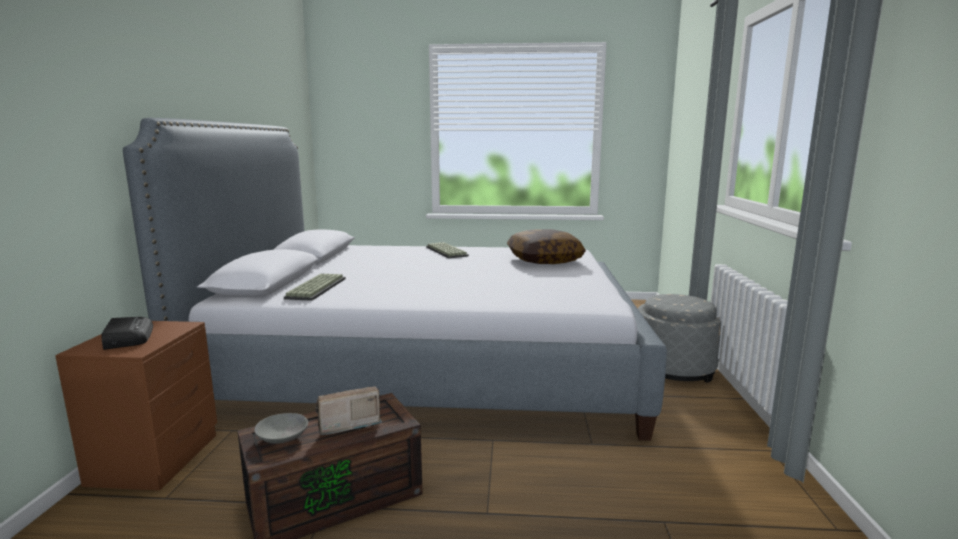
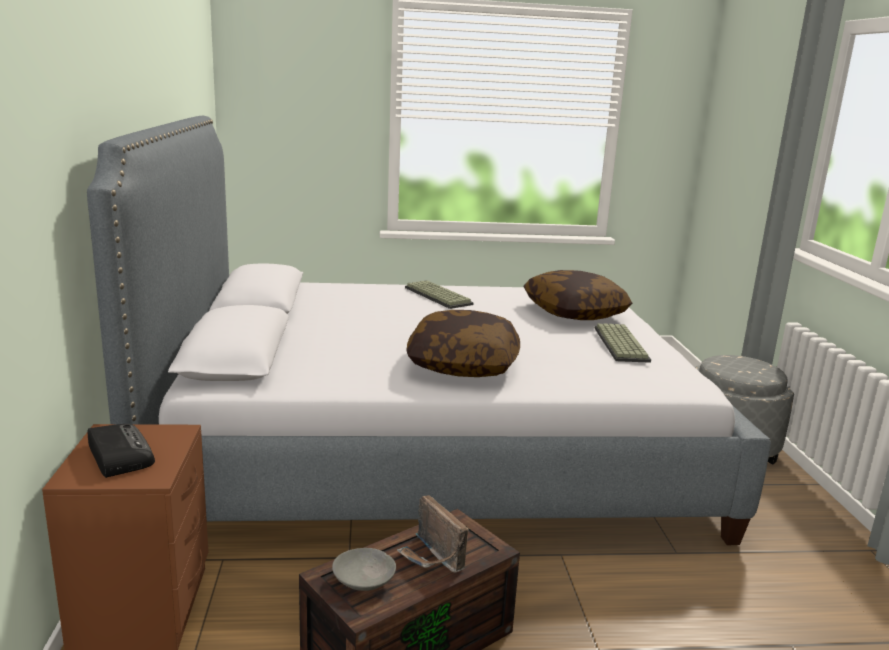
camera: 10 degrees left, 5 degrees up
keyboard [284,274,346,301] -> keyboard moved to [594,323,651,363]
radio [315,386,382,435] -> radio turned 90 degrees counterclockwise [397,495,468,573]
none -> pillow [406,310,520,377]

